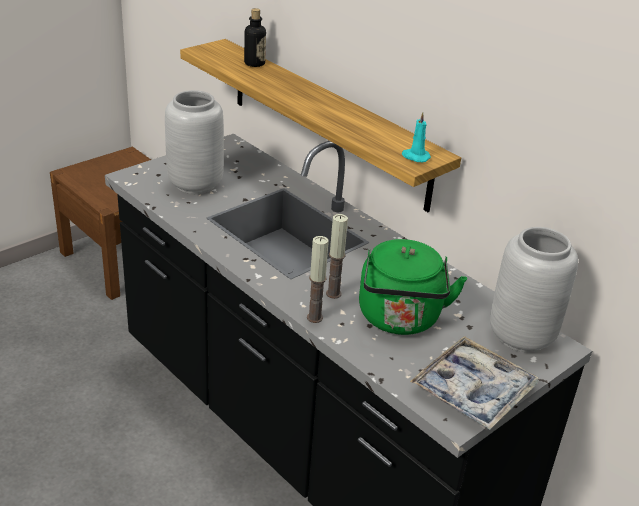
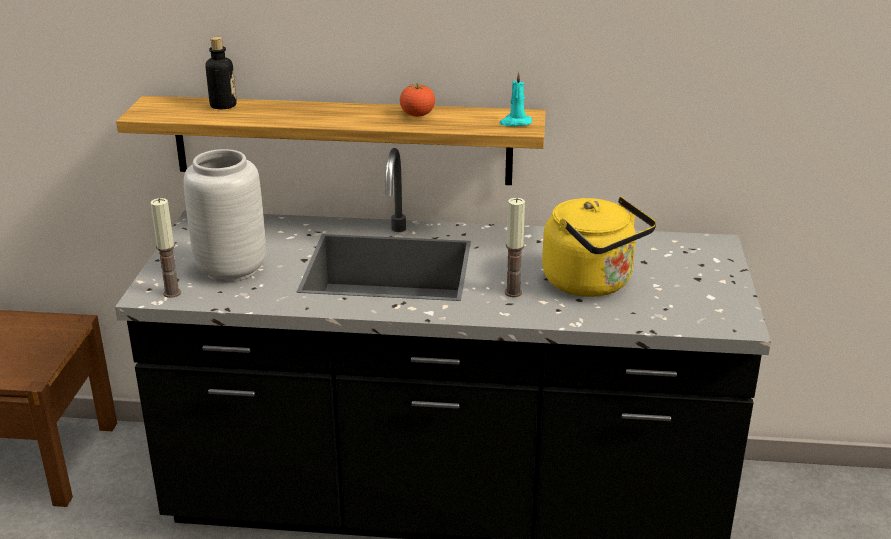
camera: 40 degrees left, 5 degrees down
candle [307,236,329,323] -> candle moved to [150,198,181,298]
green kettle [359,239,467,335] -> yellow kettle [542,197,656,297]
tray [410,336,539,430] -> none
grey vase [490,227,578,352] -> none
none -> tomato [400,82,435,117]

